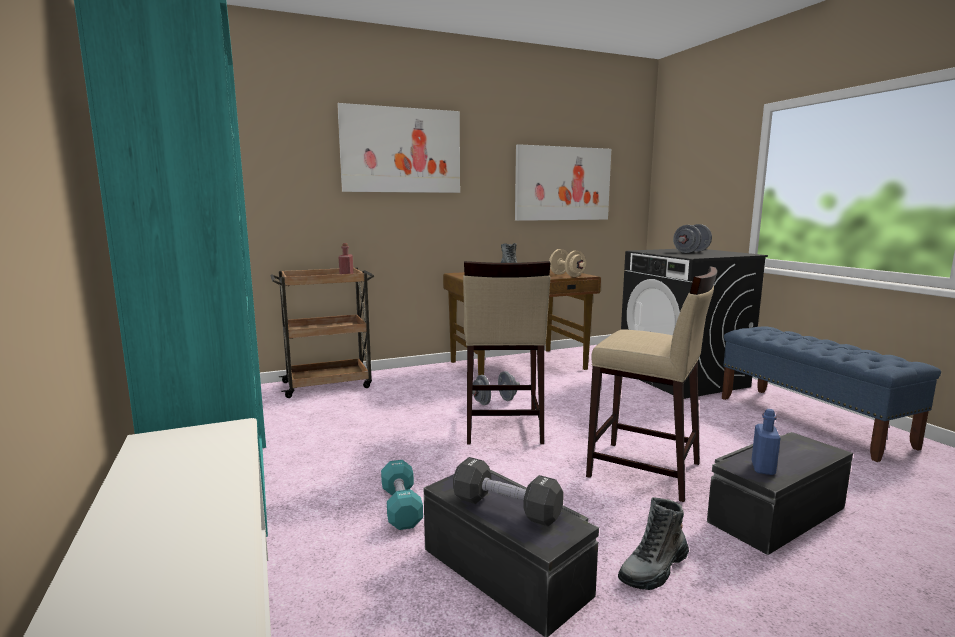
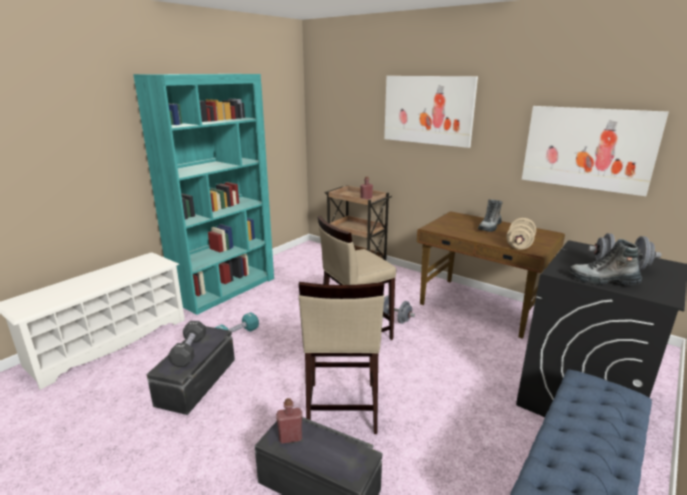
camera: 60 degrees right, 10 degrees up
boot [618,497,689,590] -> boot moved to [569,239,643,285]
blue bottle [751,409,781,475] -> red bottle [276,398,302,444]

